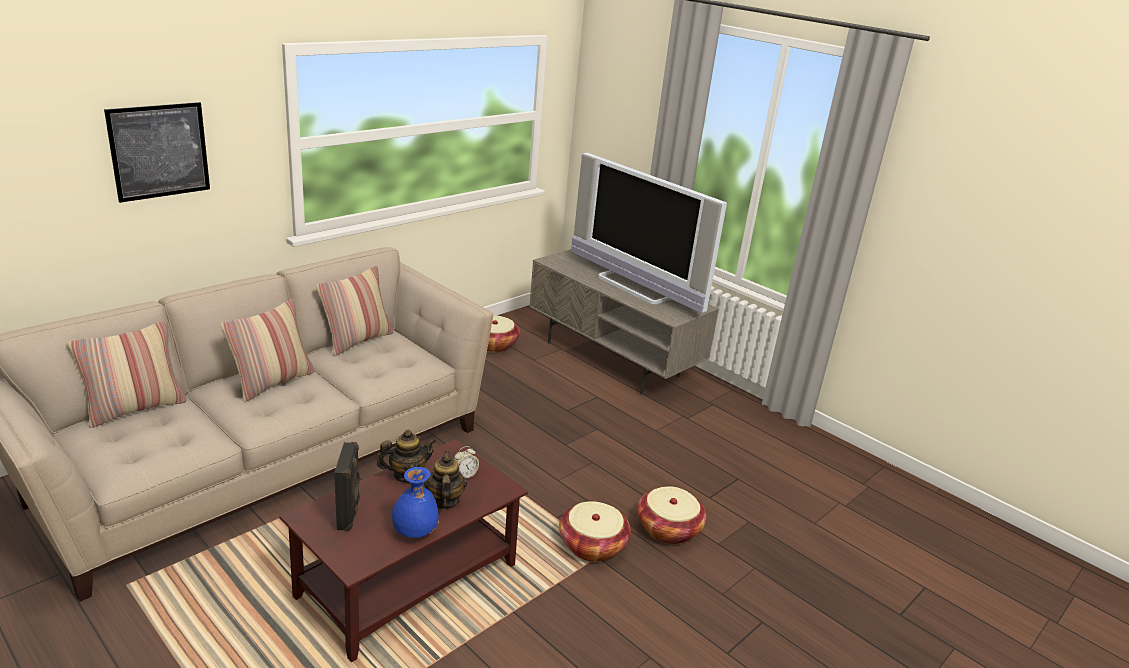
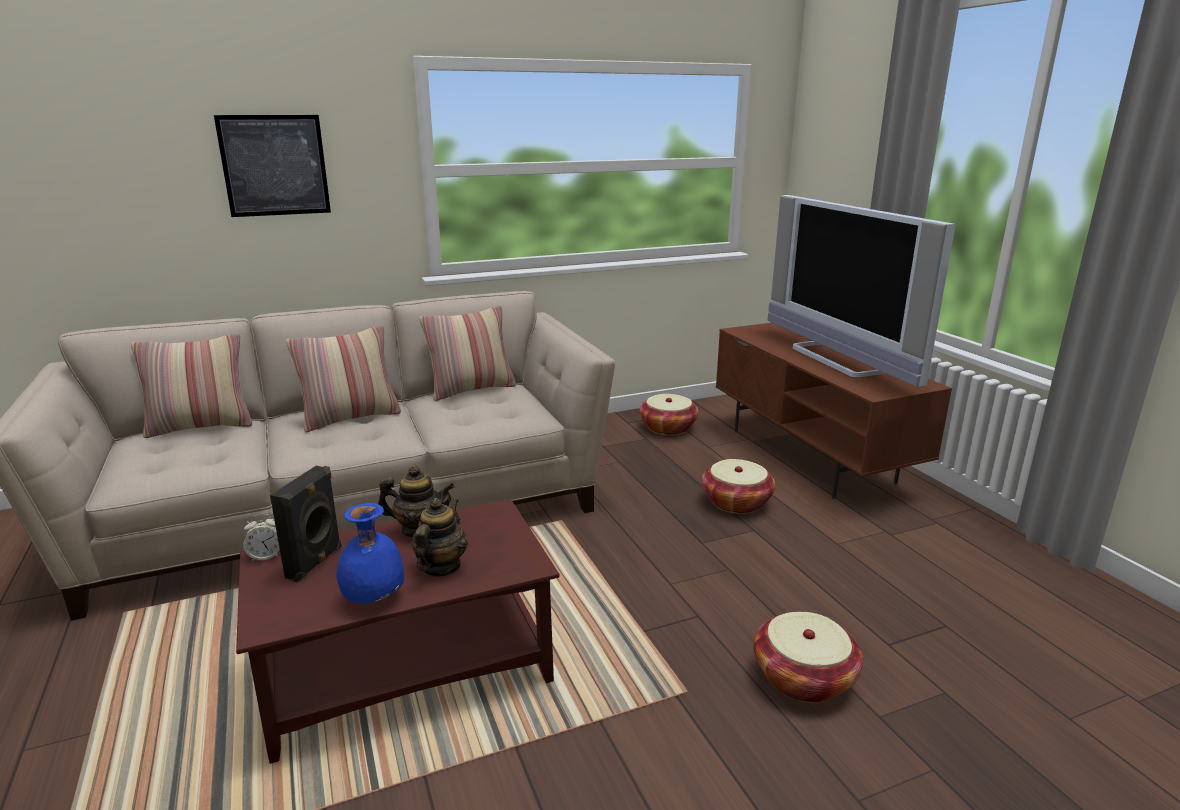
camera: 25 degrees right, 5 degrees down
alarm clock [454,446,479,478] -> alarm clock moved to [243,514,280,561]
grey tv stand [529,249,719,395] -> brown tv stand [716,323,952,499]
basket [559,501,631,562] -> basket moved to [702,459,775,514]

